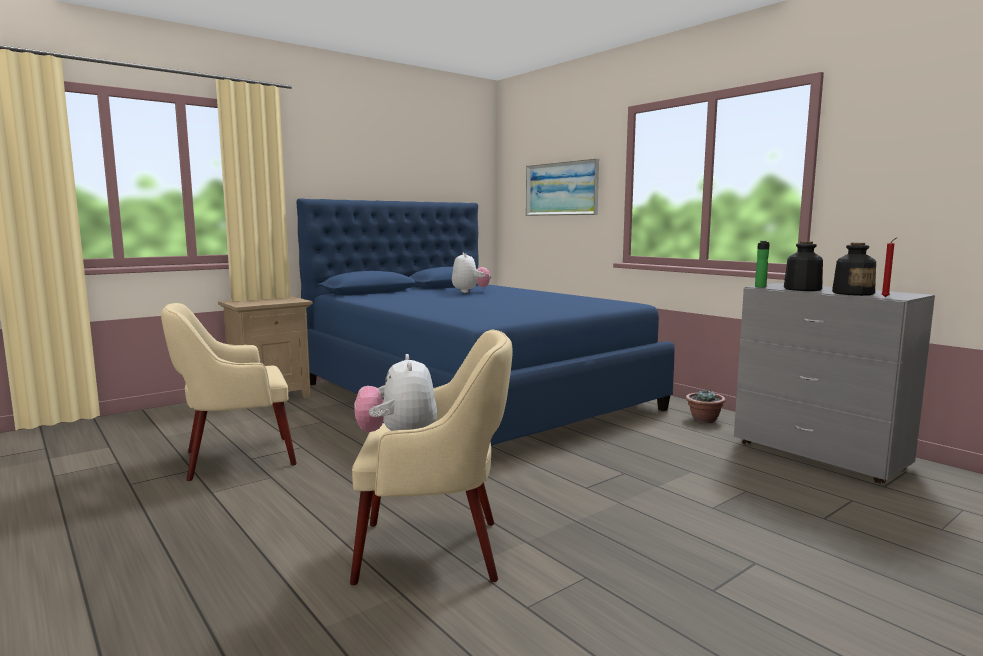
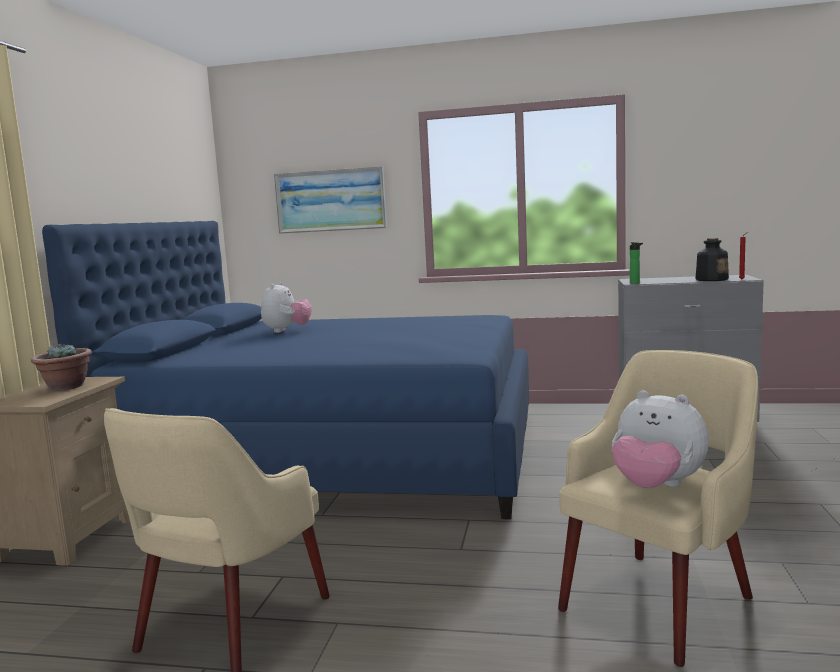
camera: 40 degrees left, 0 degrees up
plush toy [452,253,490,293] -> plush toy turned 60 degrees clockwise [261,282,312,333]
potted plant [686,389,726,423] -> potted plant moved to [31,343,92,391]
bottle [784,241,823,291] -> none

